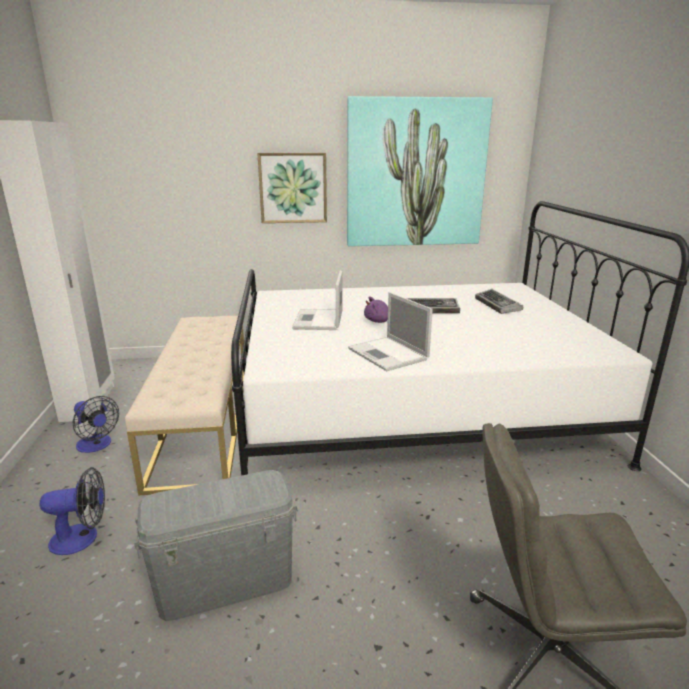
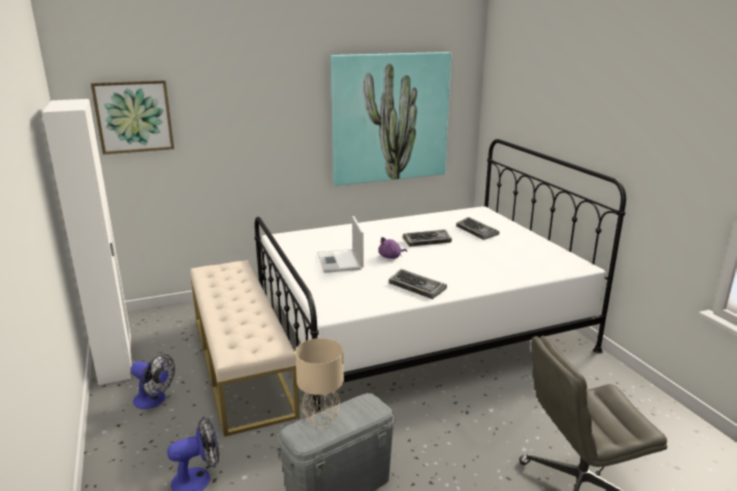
camera: 15 degrees left, 0 degrees up
picture [257,153,327,223] -> picture moved to [91,80,174,155]
laptop [348,292,433,371] -> keyboard [389,269,447,299]
none -> beige table lamp [295,338,344,428]

